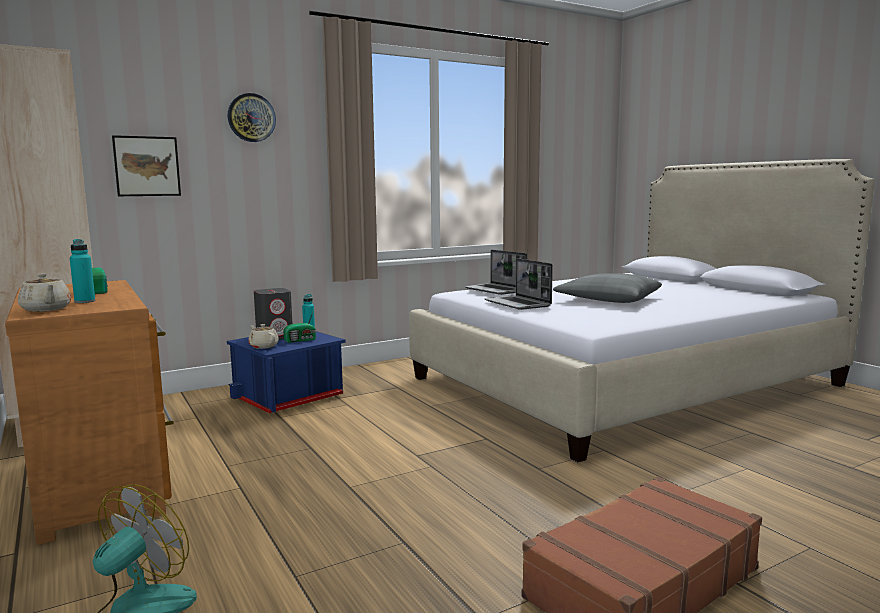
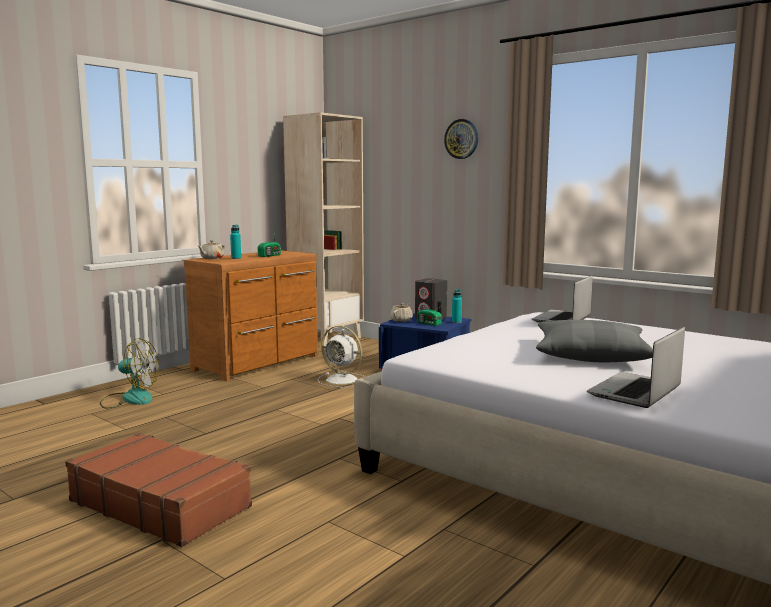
camera: 70 degrees right, 0 degrees up
picture [112,135,181,196] -> none
laptop [484,258,553,310] -> laptop moved to [587,327,685,408]
none -> white fan [317,326,366,388]

